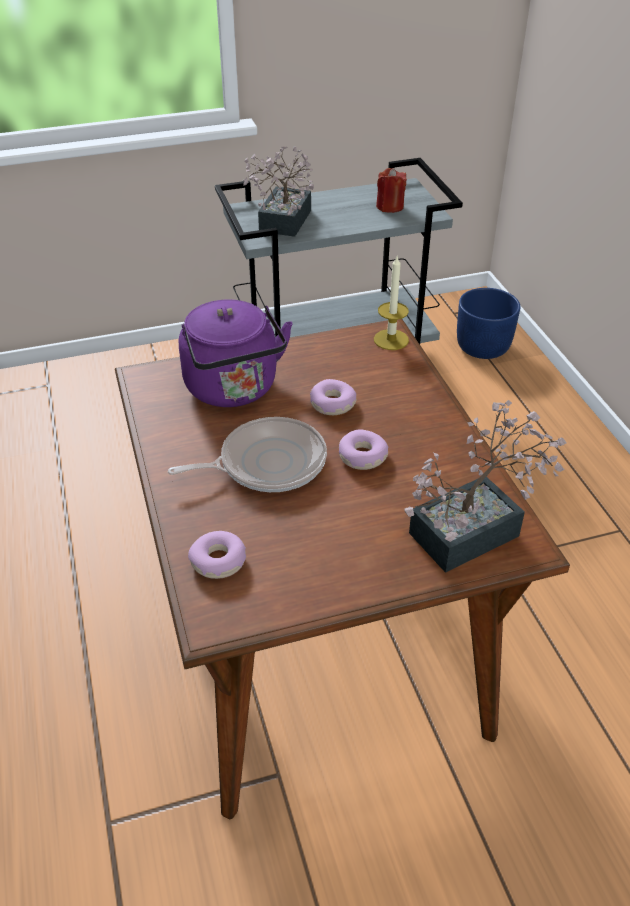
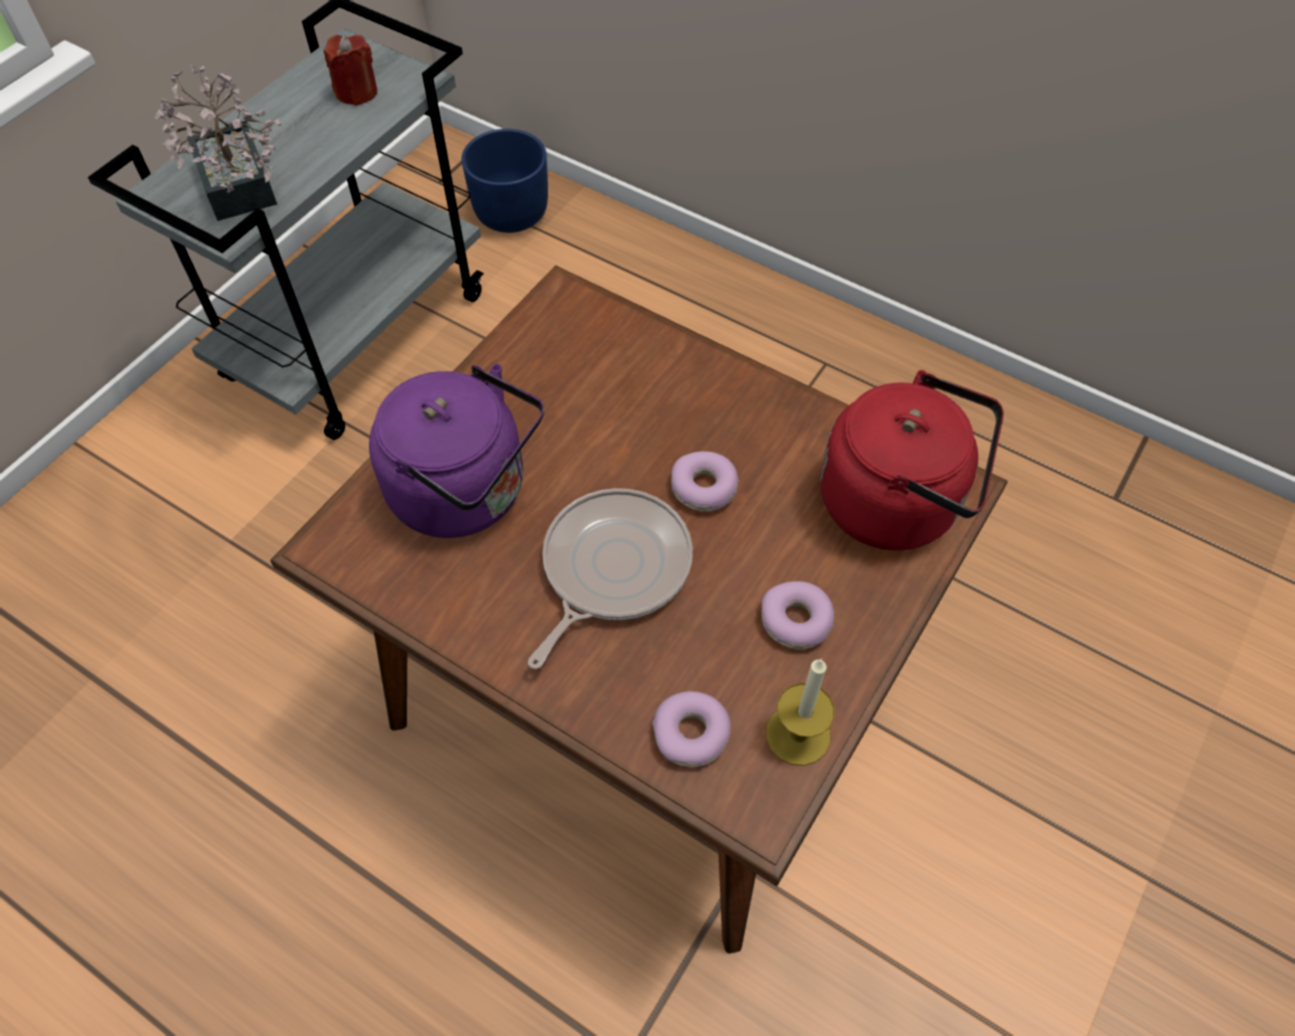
camera: 40 degrees left, 15 degrees up
donut [310,379,356,415] -> donut moved to [761,581,835,650]
candle [374,256,409,350] -> candle moved to [766,658,834,766]
potted plant [405,400,567,573] -> red kettle [820,370,1004,550]

